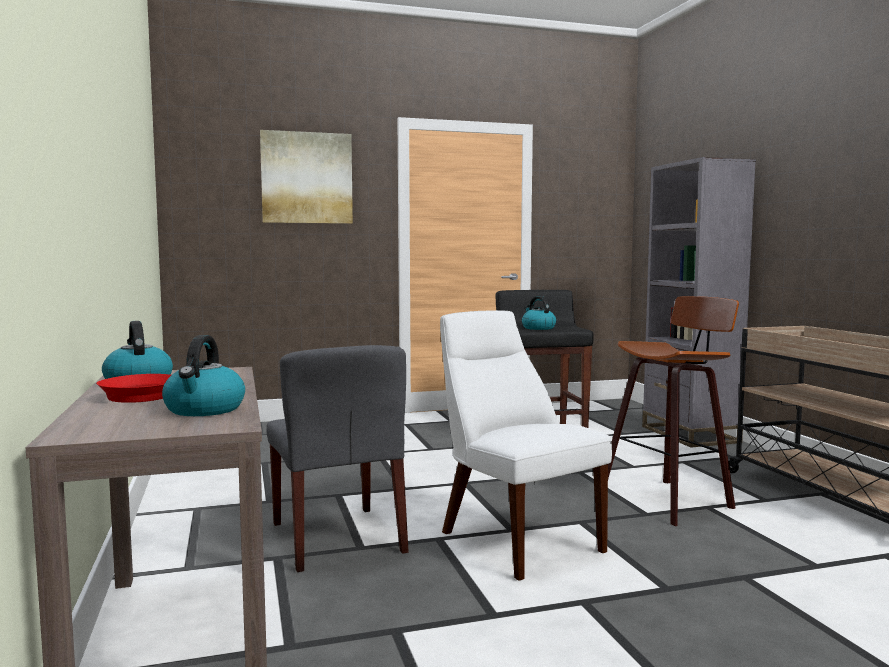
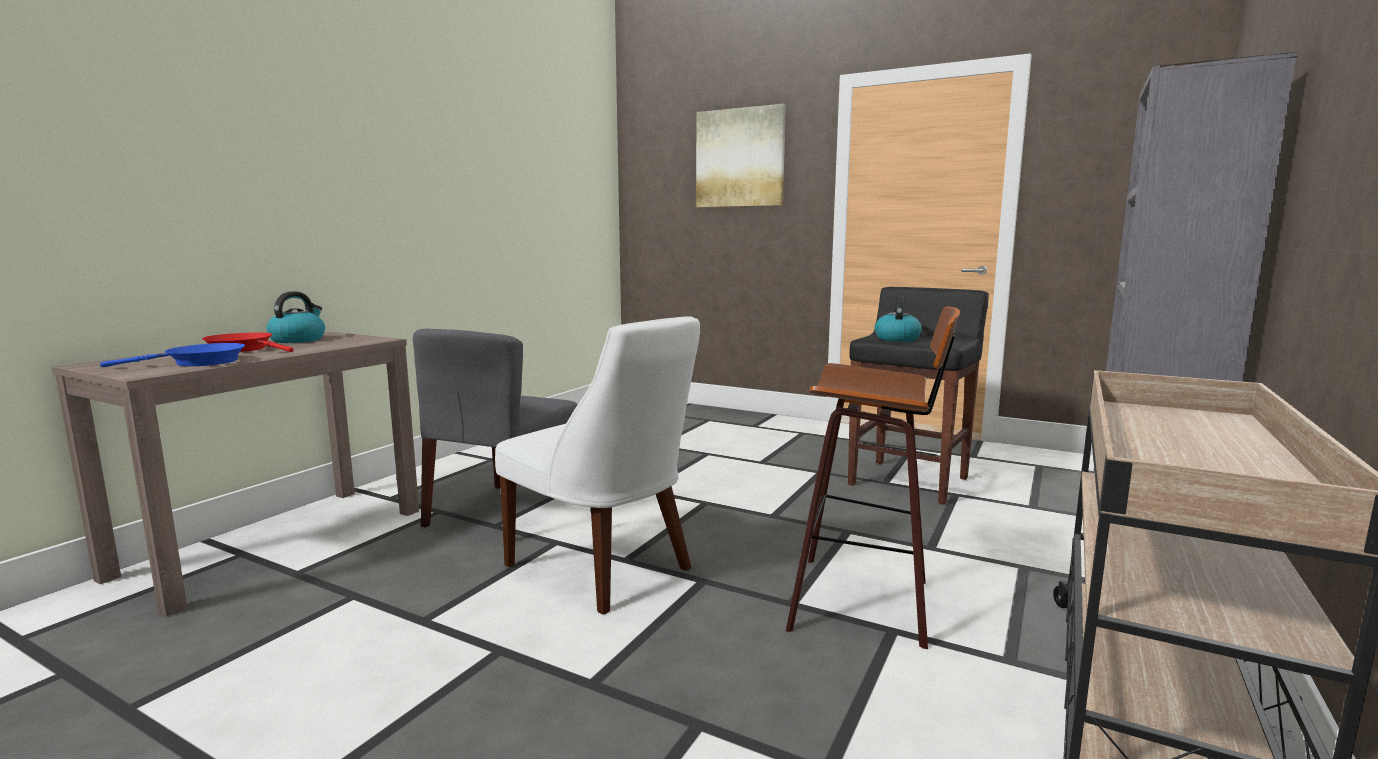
camera: 45 degrees right, 5 degrees up
kettle [162,335,245,416] -> blue frying pan [100,343,245,367]
white chair [440,310,612,580] -> white chair turned 120 degrees clockwise [495,316,700,615]

